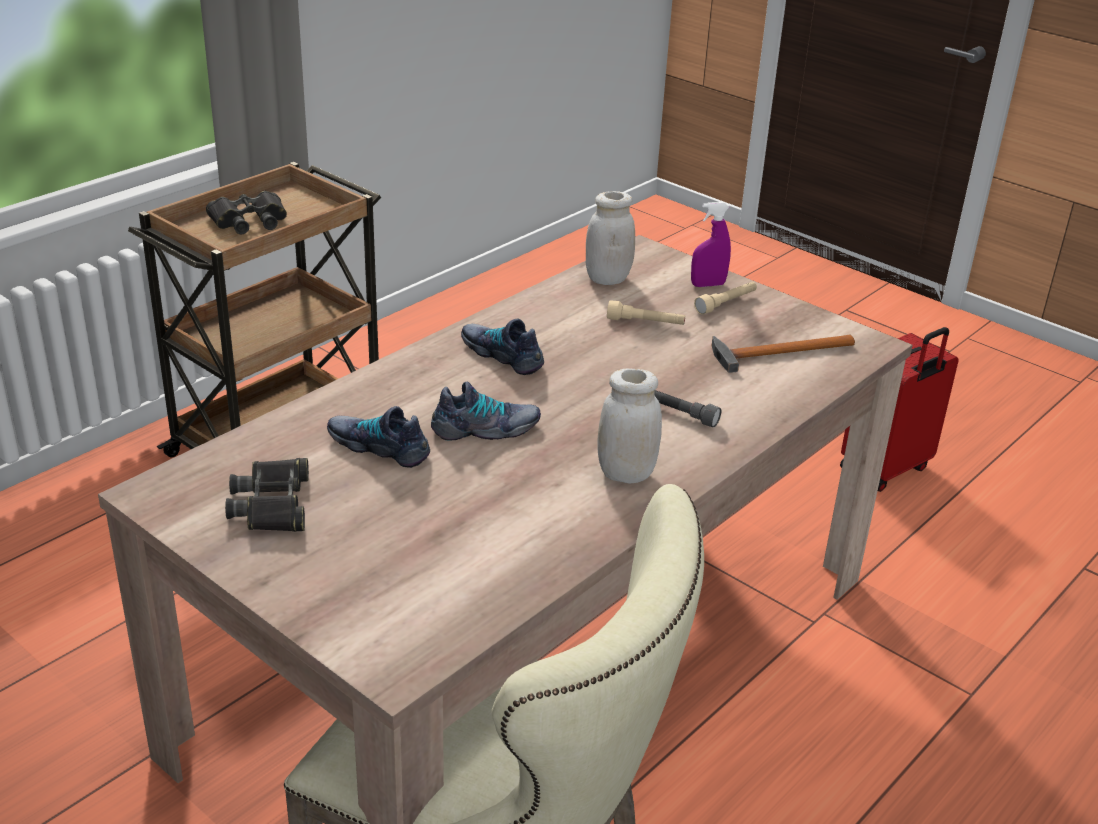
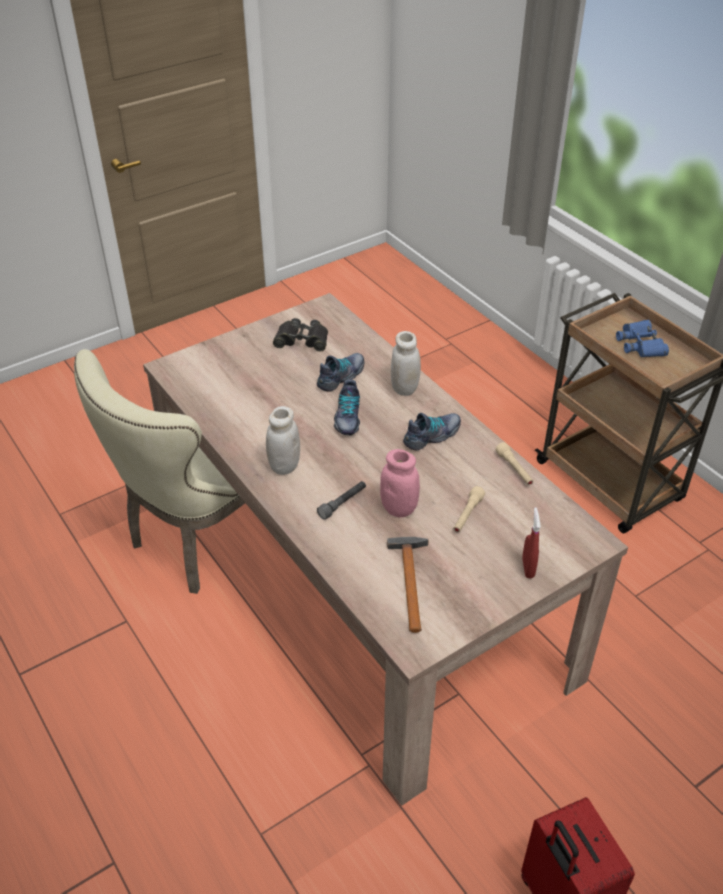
camera: 105 degrees right, 10 degrees up
black binoculars [206,191,287,234] -> blue binoculars [616,320,669,357]
white jar [586,191,635,285] -> white jar moved to [391,331,421,396]
purple spray bottle [691,202,731,287] -> red spray bottle [522,507,541,579]
beige flashlight [694,282,757,315] -> beige flashlight moved to [496,442,533,485]
none -> pink jar [380,449,420,517]

